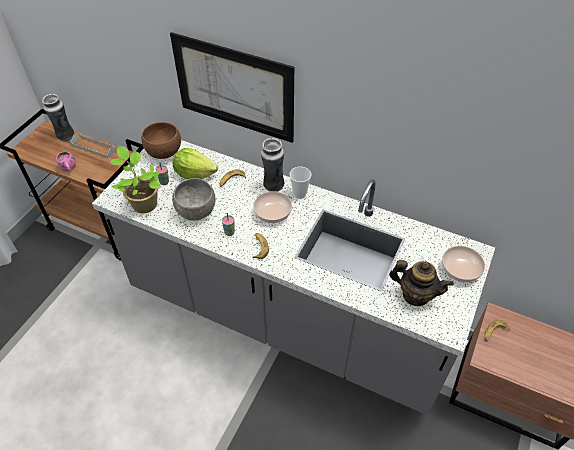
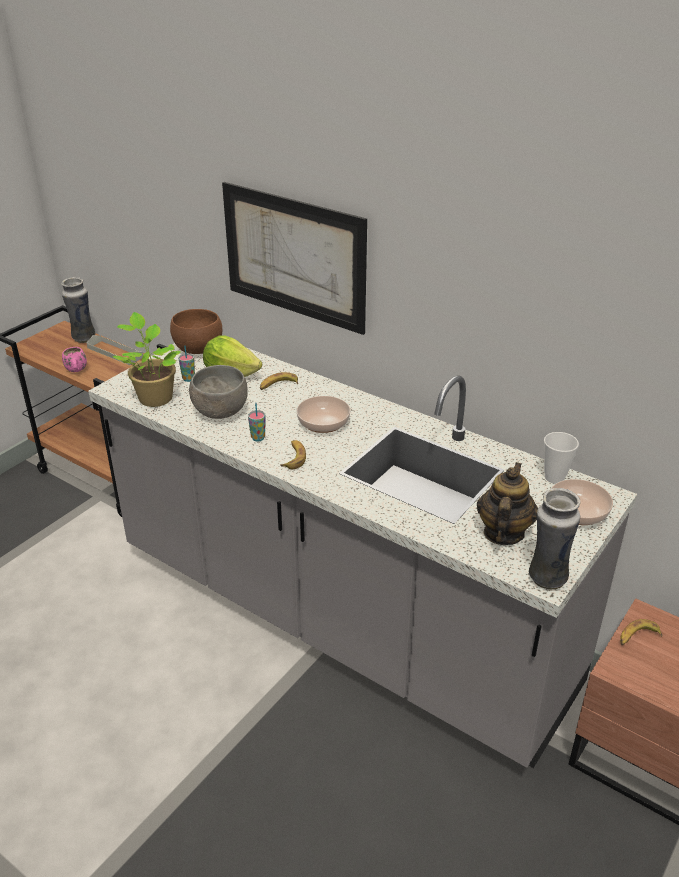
camera: 10 degrees right, 15 degrees down
vase [261,138,284,192] -> vase moved to [529,488,581,590]
cup [289,167,311,199] -> cup moved to [544,432,579,484]
teapot [389,260,454,306] -> teapot turned 105 degrees counterclockwise [477,462,538,545]

